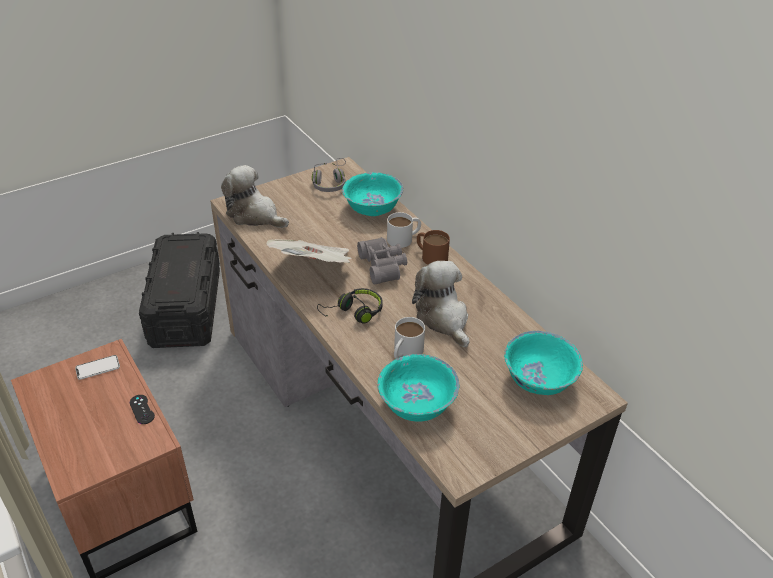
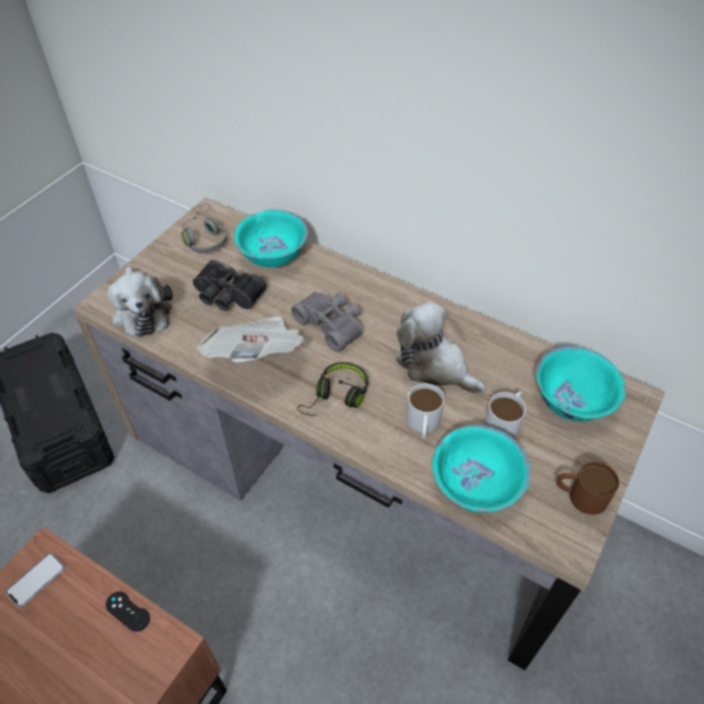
camera: 25 degrees left, 10 degrees up
plush toy [221,165,289,228] -> plush toy turned 120 degrees counterclockwise [107,266,173,338]
white mug [387,212,421,248] -> white mug moved to [484,391,526,439]
brown mug [417,230,450,265] -> brown mug moved to [556,462,619,515]
none -> black binoculars [193,260,267,311]

